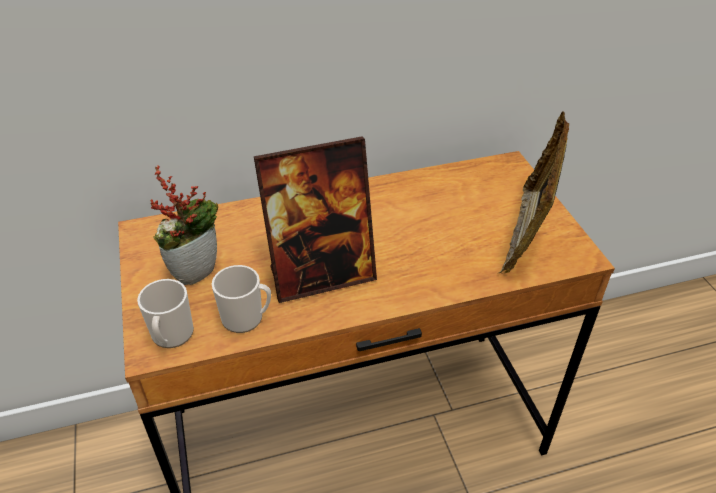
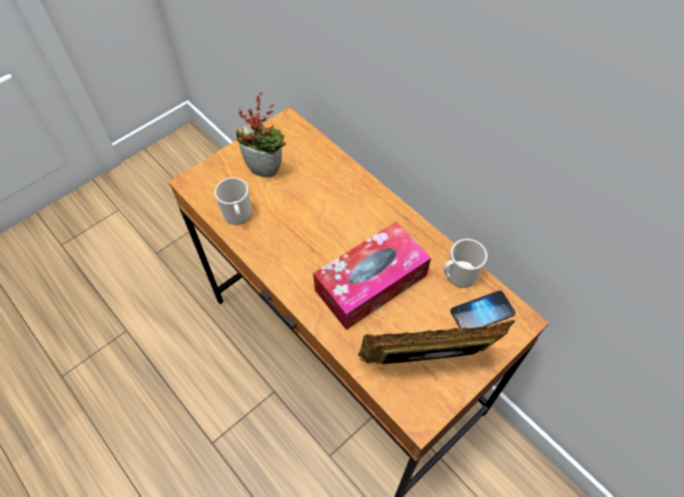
camera: 65 degrees right, 15 degrees up
mug [137,279,194,348] -> mug moved to [443,239,487,288]
picture frame [254,136,377,303] -> none
none -> tissue box [313,221,431,330]
none -> phone [450,290,516,328]

